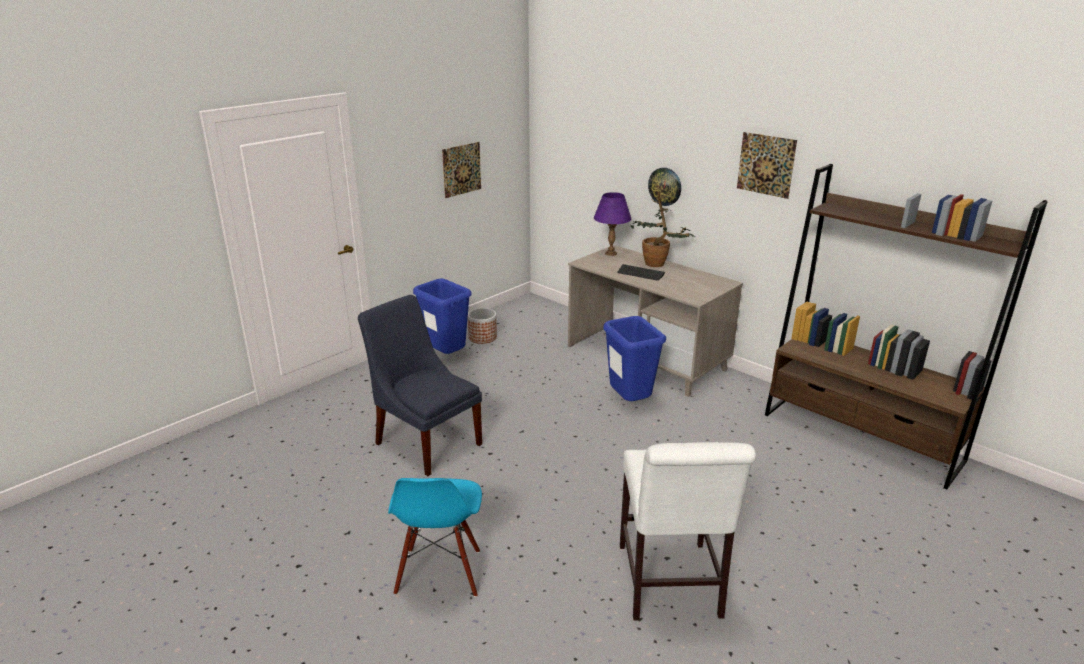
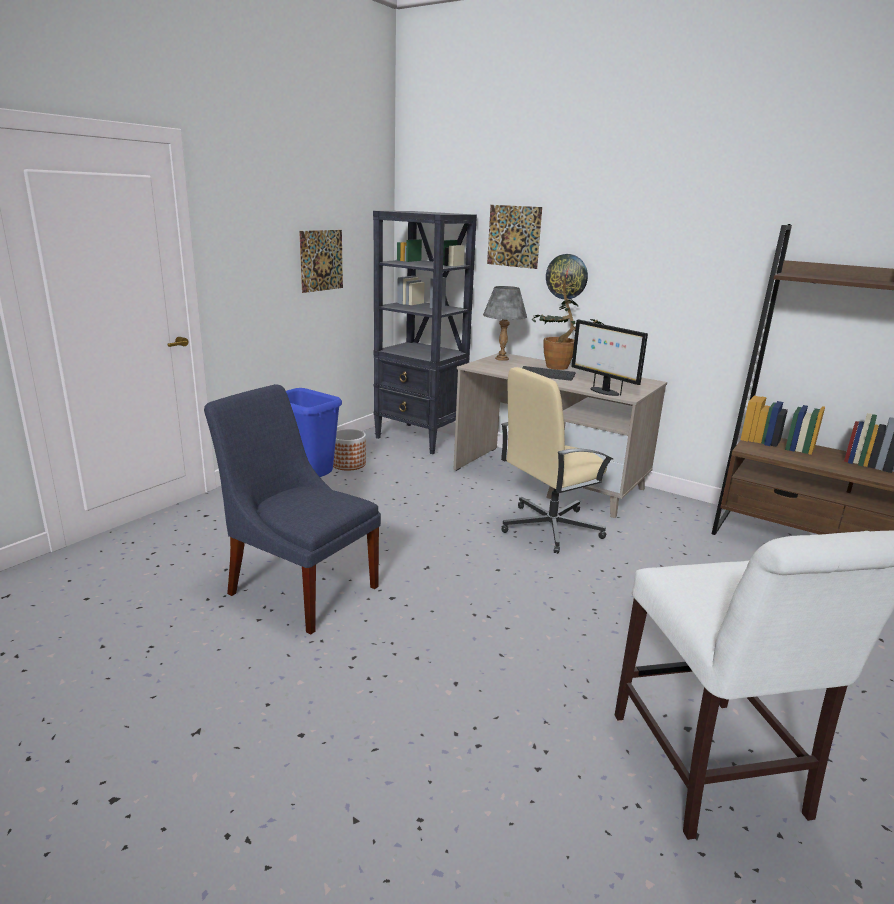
camera: 10 degrees left, 5 degrees down
blue chair [388,478,482,597] -> none
purple table lamp [594,192,631,256] -> grey table lamp [483,286,527,361]
blue trash can [603,316,666,401] -> beige office chair [501,367,614,554]
picture [737,132,797,199] -> picture moved to [487,205,542,269]
none -> black bookcase [373,211,477,454]
none -> monitor [571,319,648,396]

